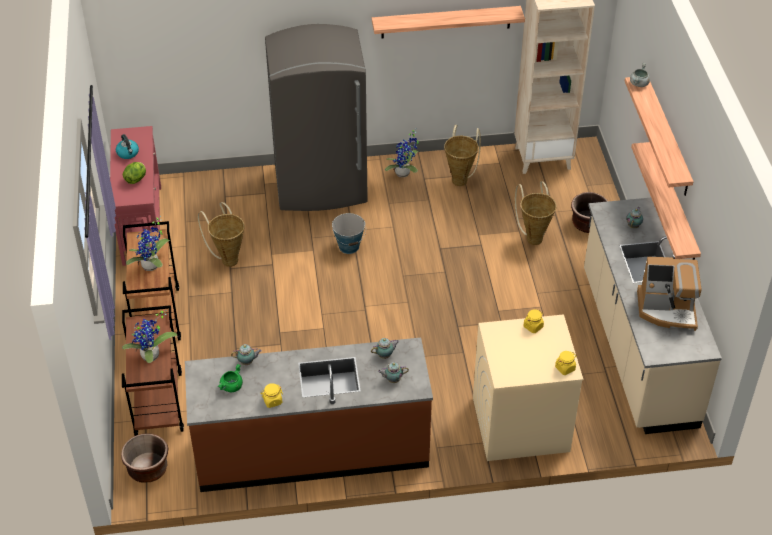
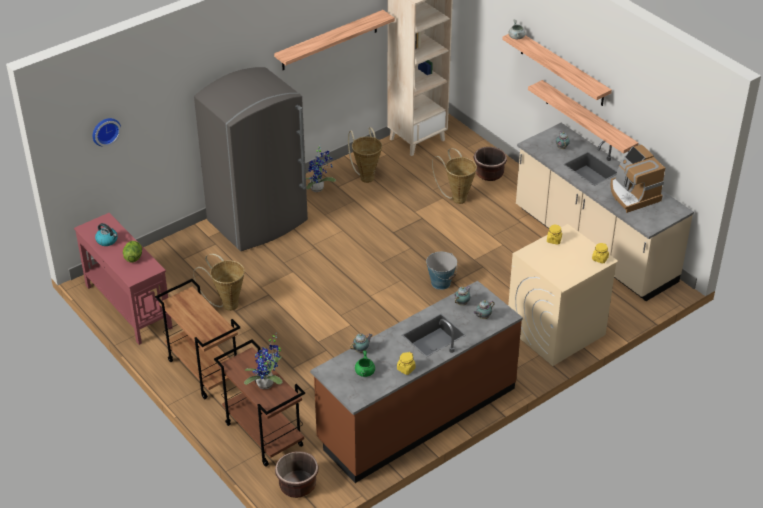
camera: 30 degrees left, 5 degrees down
potted plant [126,216,170,271] -> none
bucket [332,213,366,254] -> bucket moved to [426,252,457,290]
coffee machine [637,256,701,331] -> coffee machine turned 90 degrees clockwise [610,145,665,213]
none -> wall clock [92,118,121,146]

